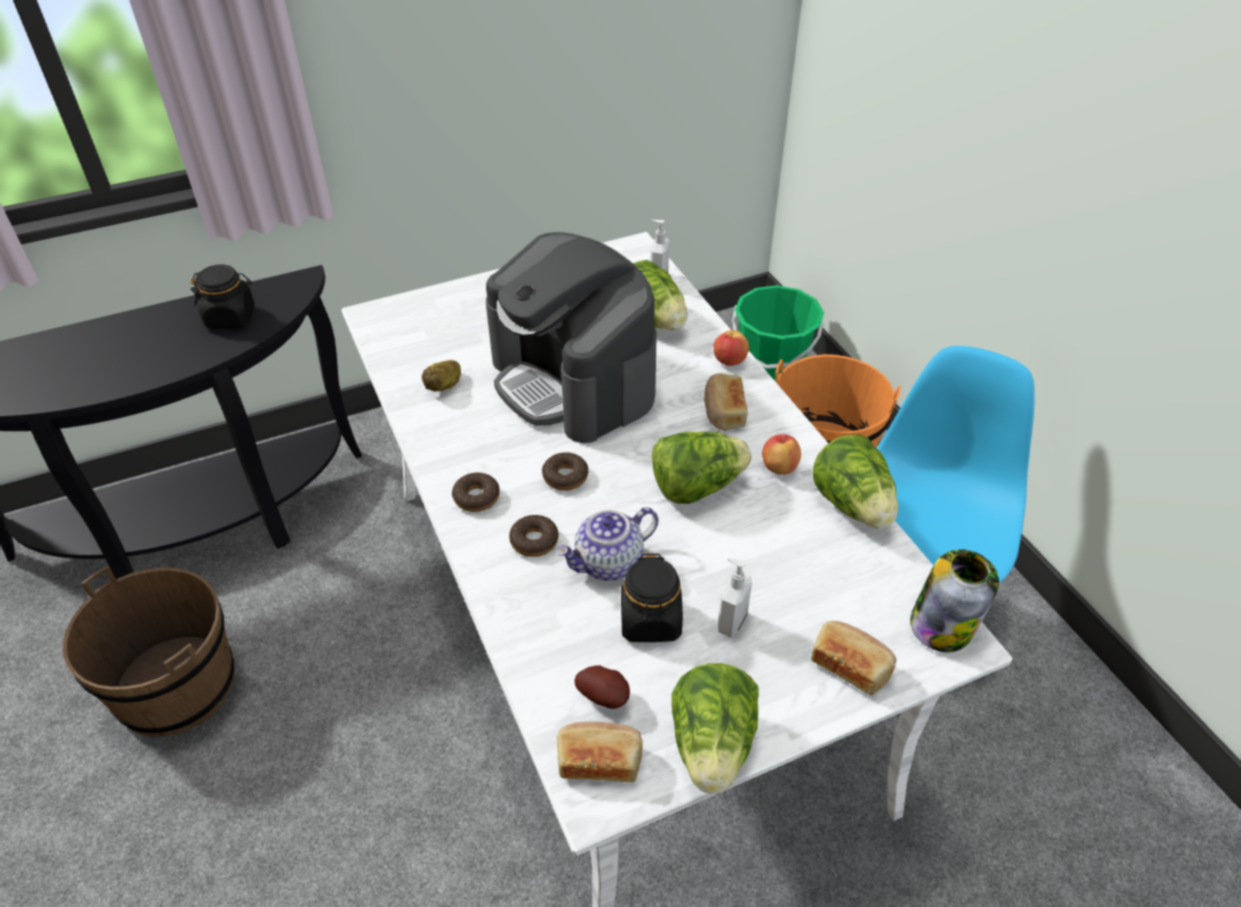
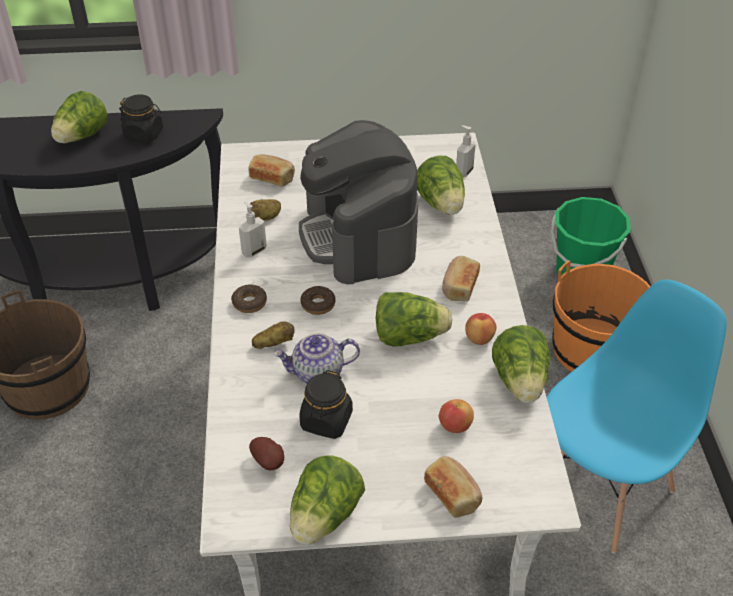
camera: 20 degrees right, 0 degrees up
donut [509,515,559,557] -> potato [252,321,295,349]
bread [557,722,643,782] -> bread moved to [248,154,295,187]
apple [713,330,749,366] -> apple moved to [439,399,474,433]
soap dispenser [718,558,752,637] -> soap dispenser moved to [239,202,267,257]
jar [910,550,999,652] -> none
none -> lettuce [51,91,107,143]

